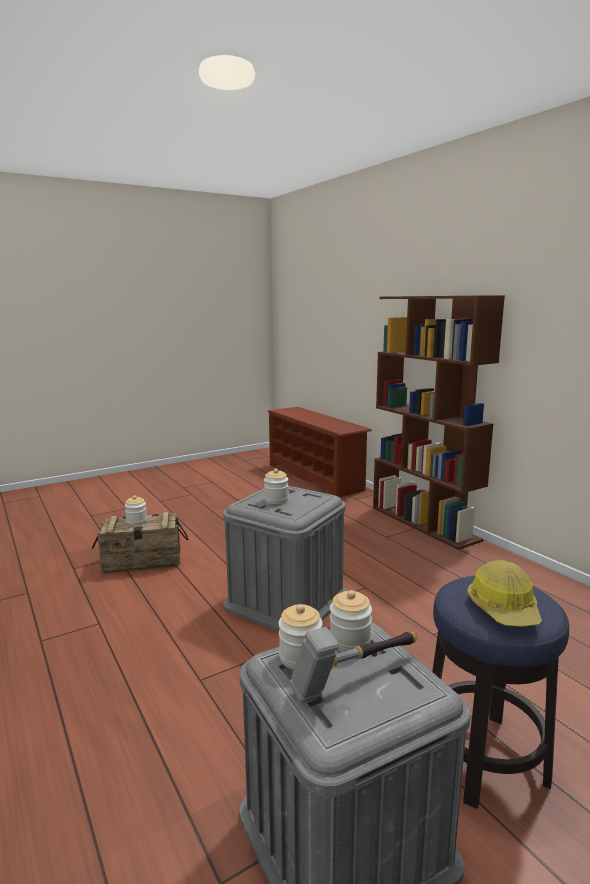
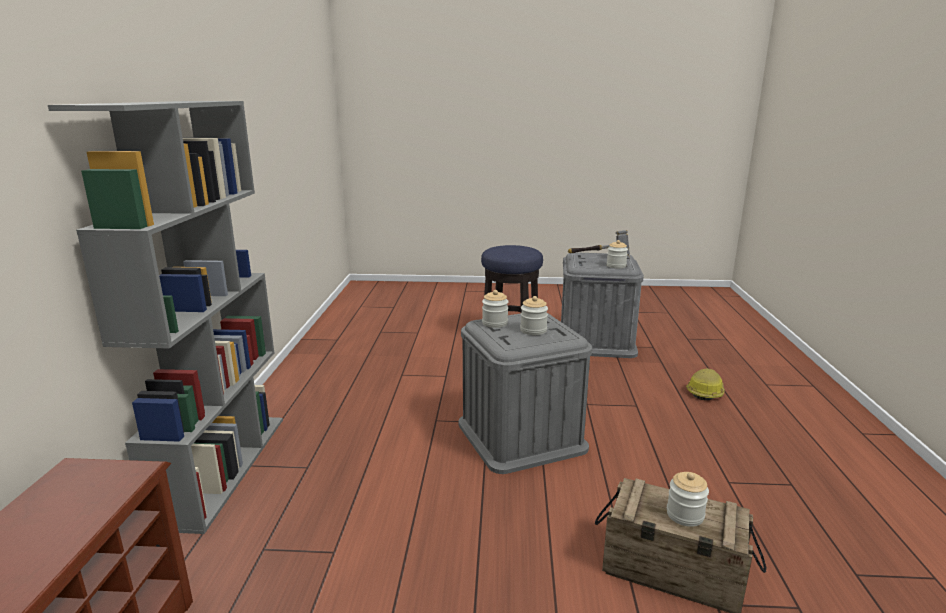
camera: 145 degrees left, 5 degrees up
jar [330,590,372,652] -> jar moved to [482,290,509,328]
brown bookcase [373,295,505,550] -> grey bookcase [48,101,283,534]
hard hat [467,560,542,626] -> hard hat moved to [686,368,725,400]

